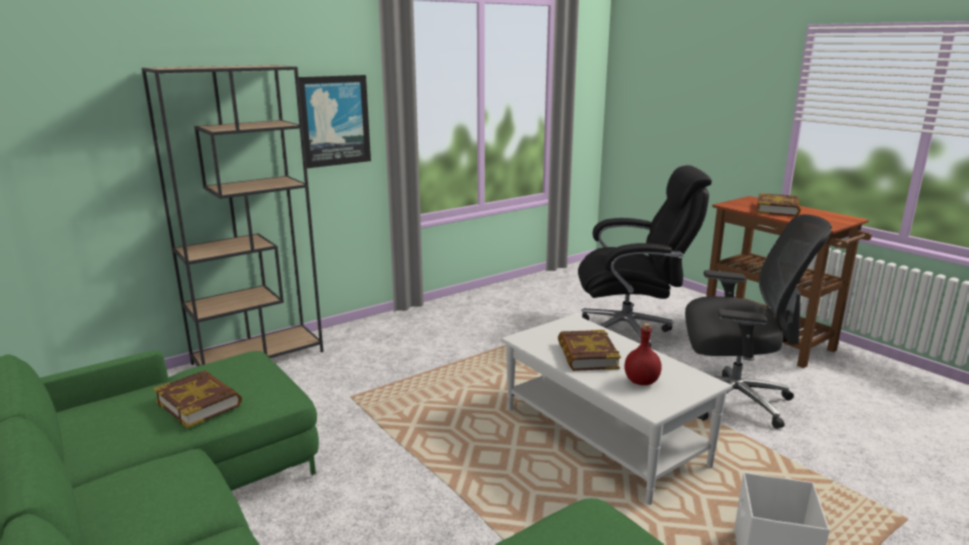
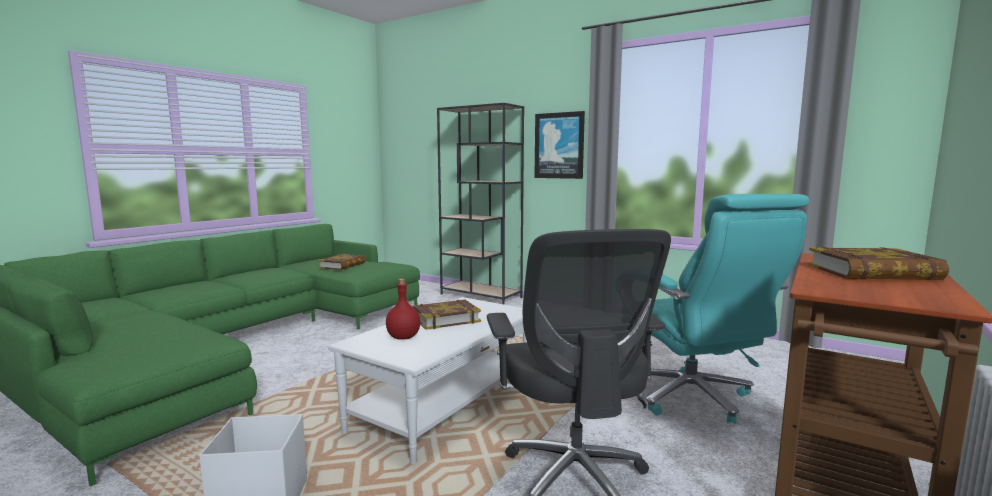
camera: 70 degrees right, 10 degrees down
black office chair [578,165,712,348] -> turquoise office chair [646,194,809,424]

